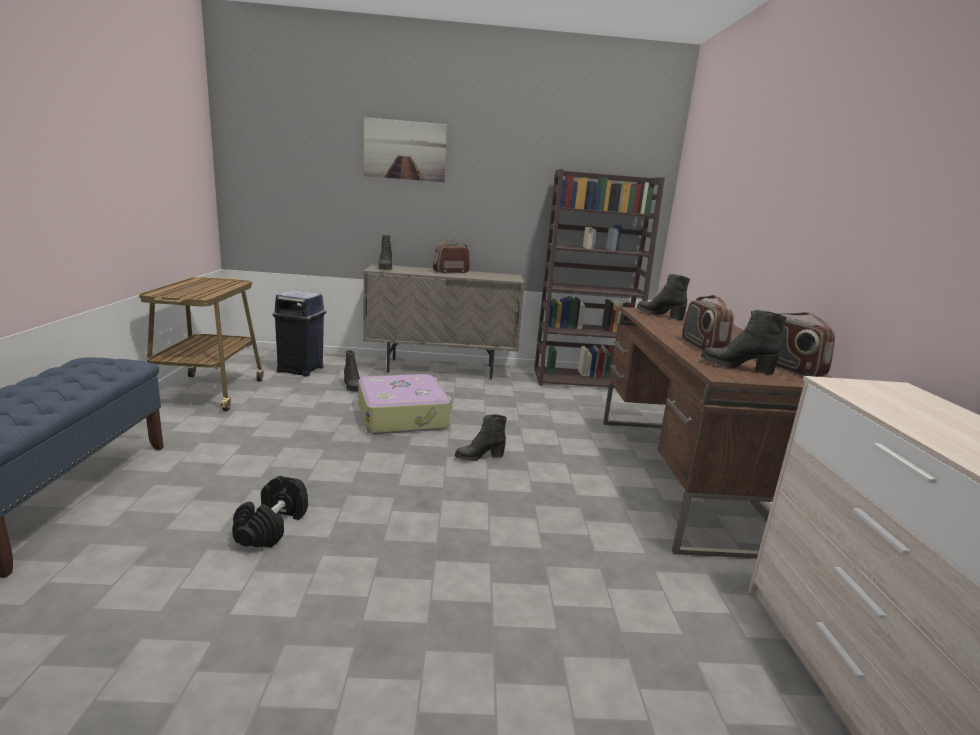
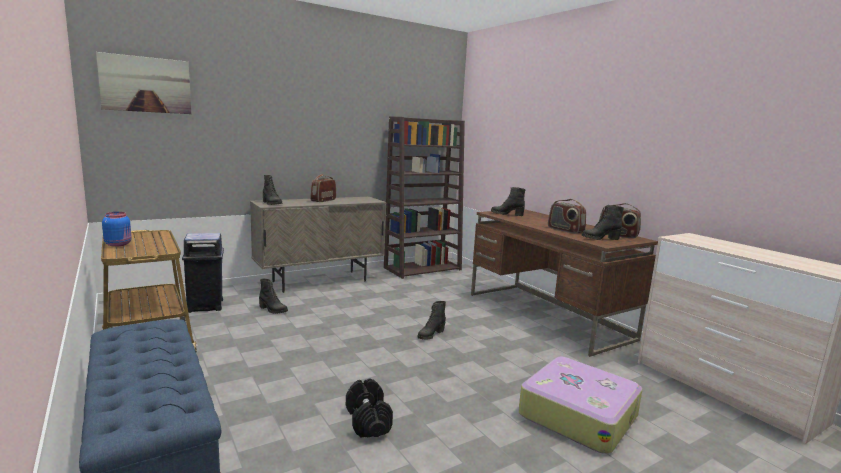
camera: 30 degrees left, 5 degrees down
suitcase [358,374,452,434] -> suitcase moved to [518,357,643,454]
picture [364,117,447,182] -> picture moved to [96,52,191,114]
none -> blue jar [102,212,132,247]

